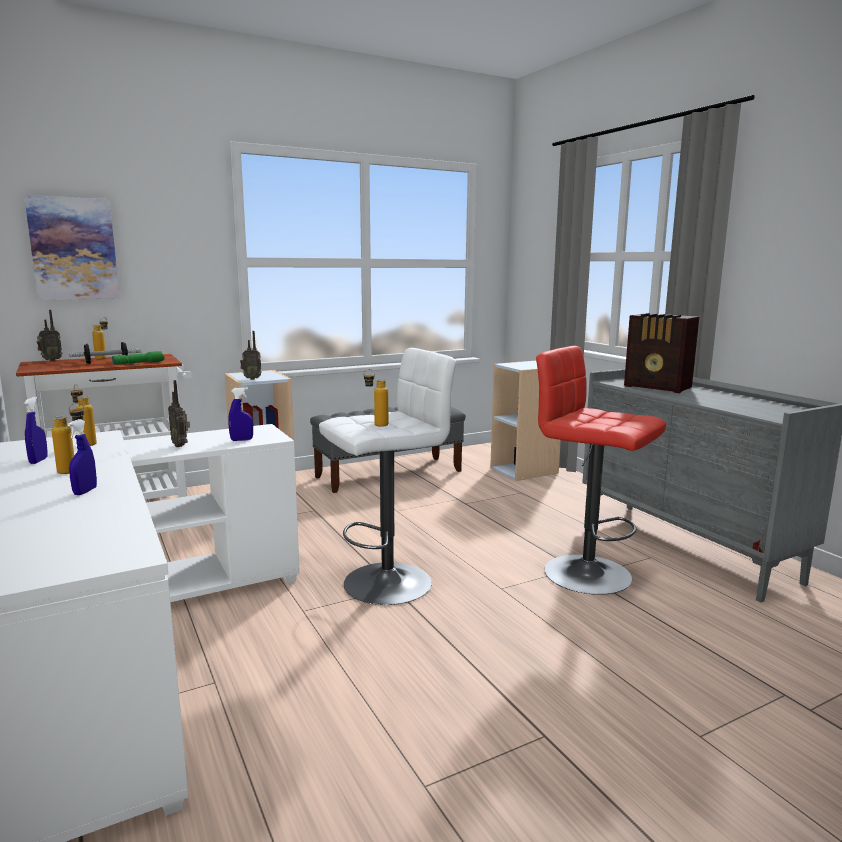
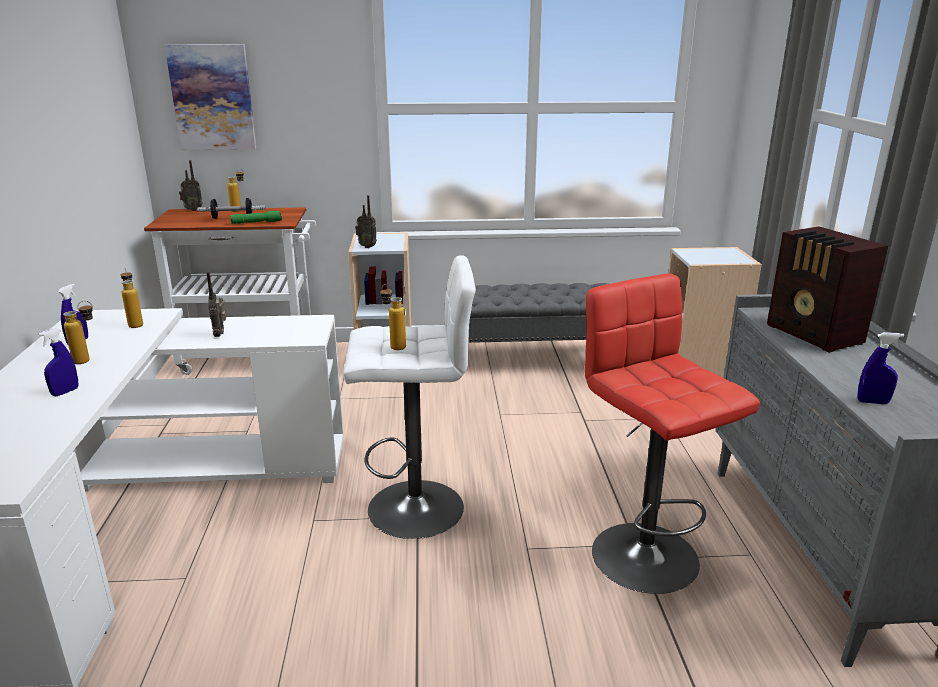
camera: 25 degrees right, 10 degrees up
blue spray bottle [228,387,253,441] -> blue spray bottle moved to [858,332,905,404]

